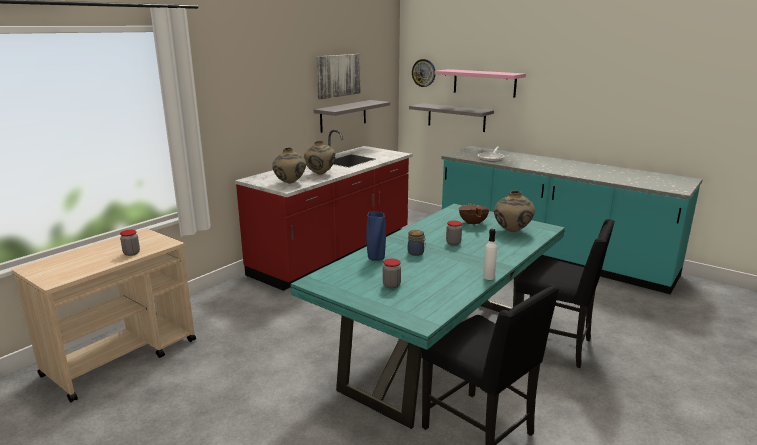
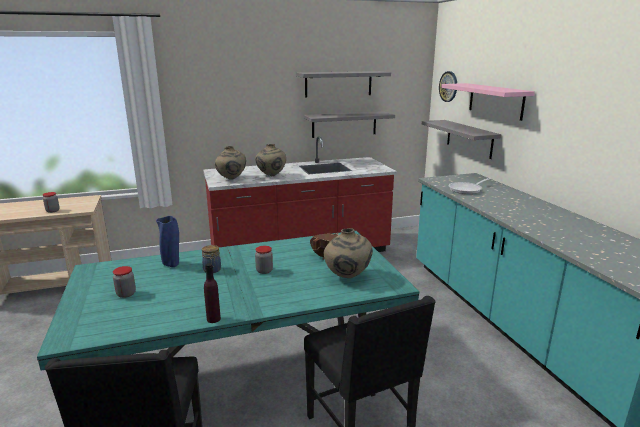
camera: 35 degrees right, 0 degrees up
picture [316,54,361,99] -> grey shelf [296,71,391,97]
white bottle [483,229,497,280] -> purple bottle [204,263,221,323]

